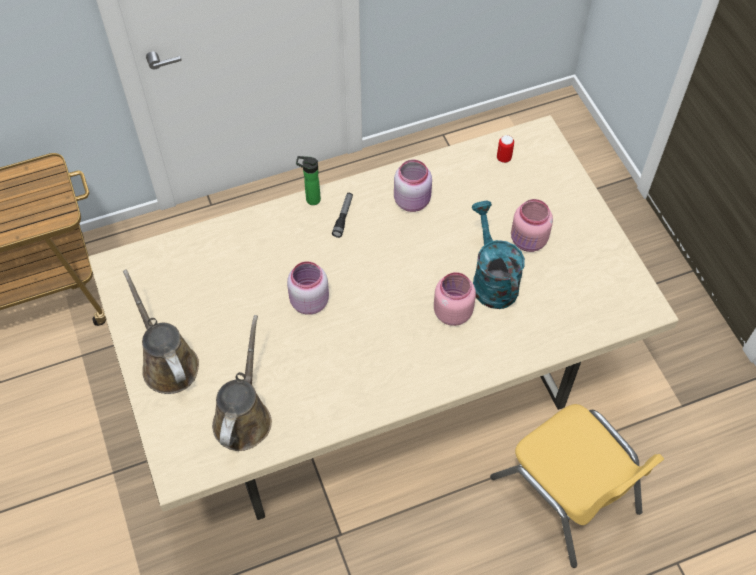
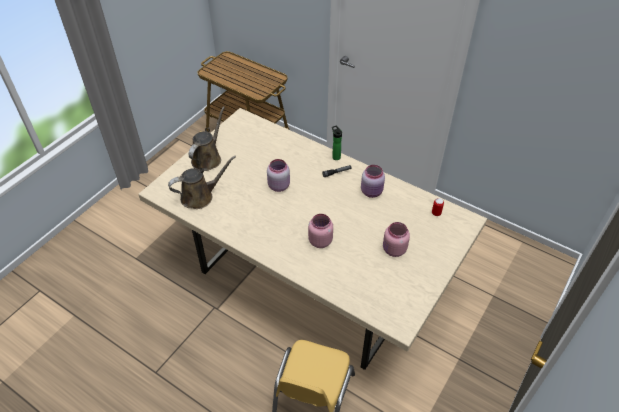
camera: 55 degrees right, 10 degrees down
turquoise watering can [471,200,525,309] -> none

